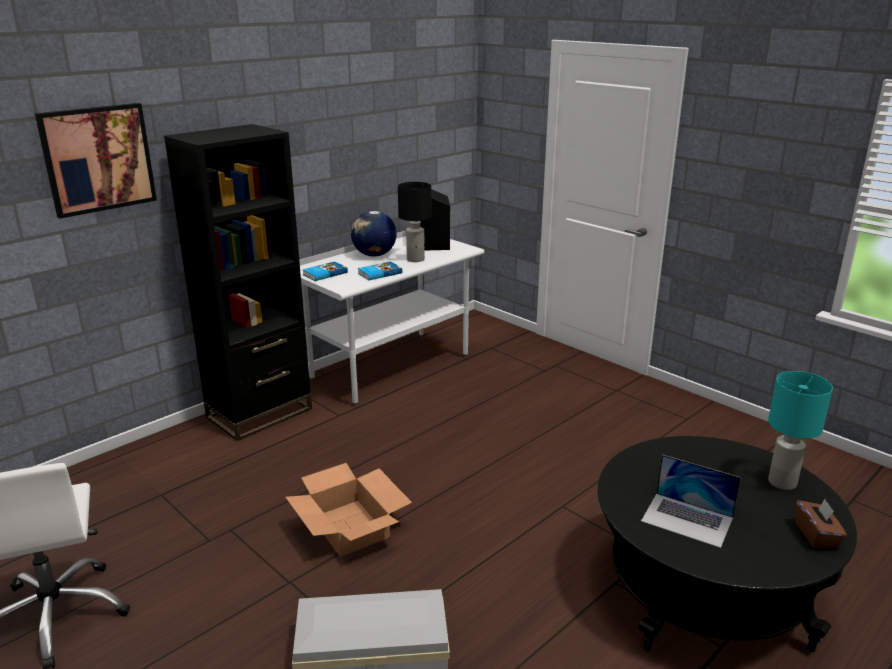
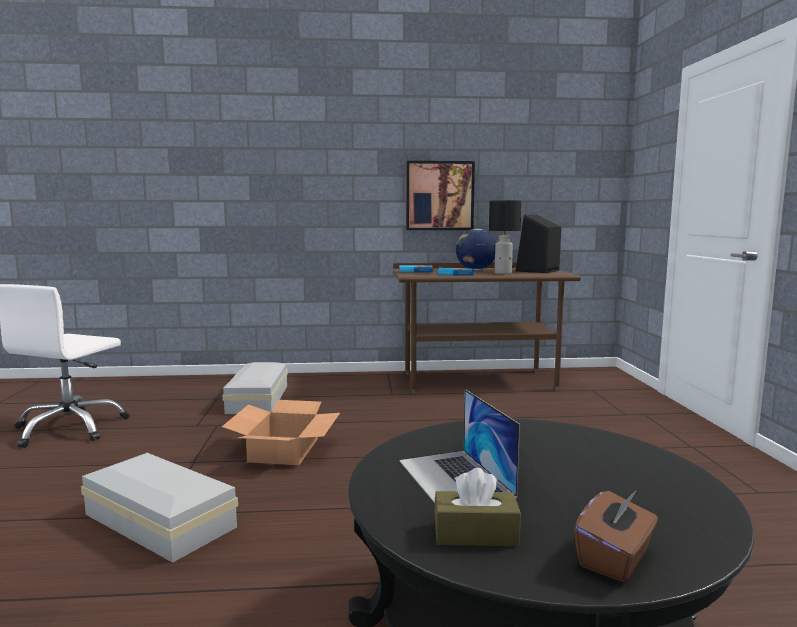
camera: 40 degrees right, 15 degrees down
picture [35,103,157,219] -> picture moved to [406,161,475,230]
black bookcase [164,124,312,441] -> none
white desk [299,231,484,407] -> brown desk [393,263,581,393]
turquoise table lamp [768,371,833,490] -> none
none -> white storage box [222,362,288,414]
none -> brown tissue box [434,468,521,546]

